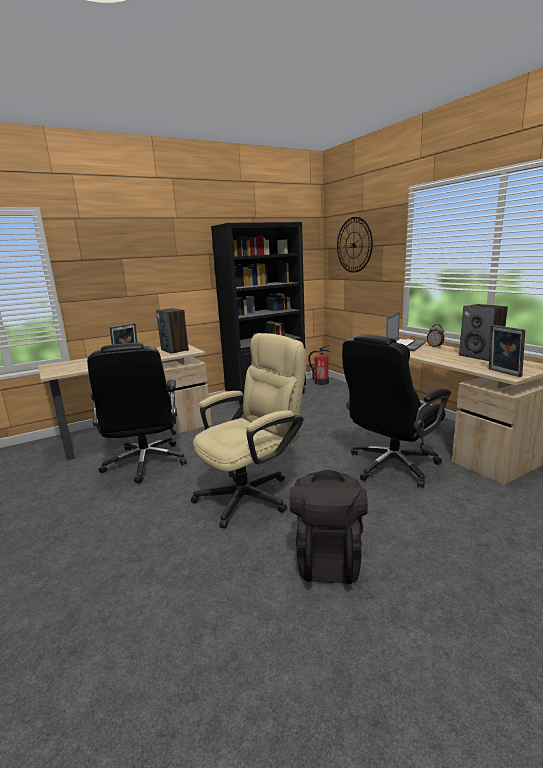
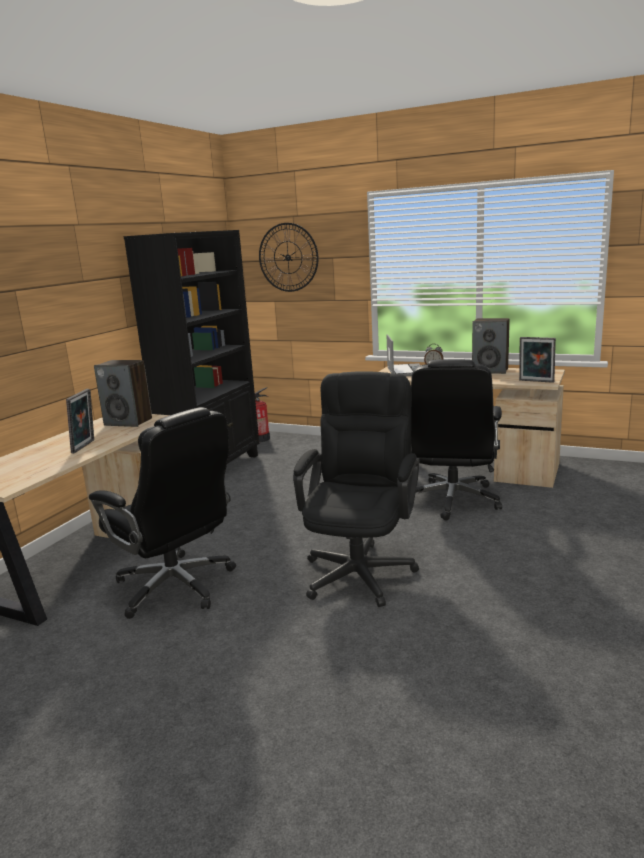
camera: 35 degrees left, 0 degrees up
beige office chair [191,333,306,528] -> black office chair [293,371,419,607]
black backpack [290,470,368,584] -> none

